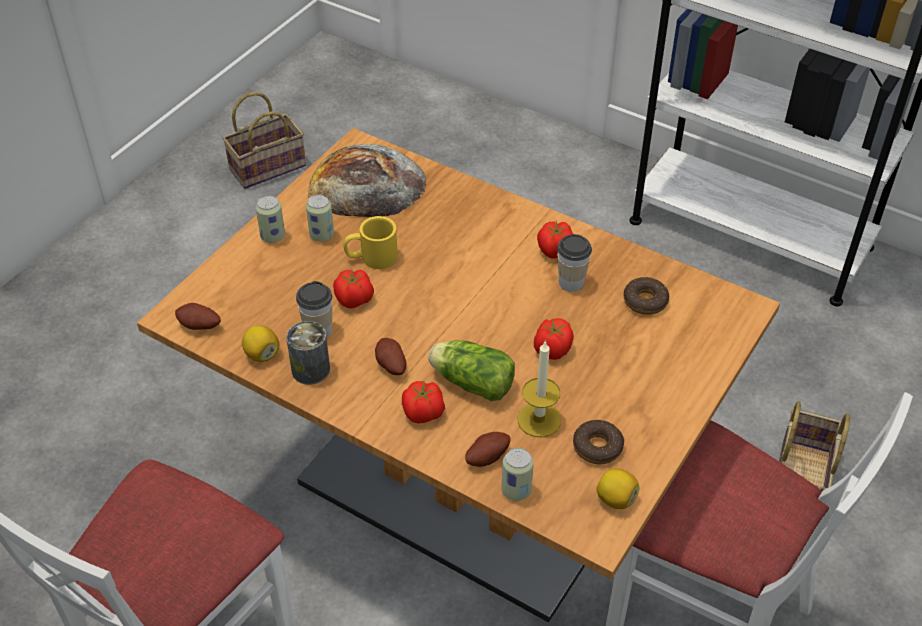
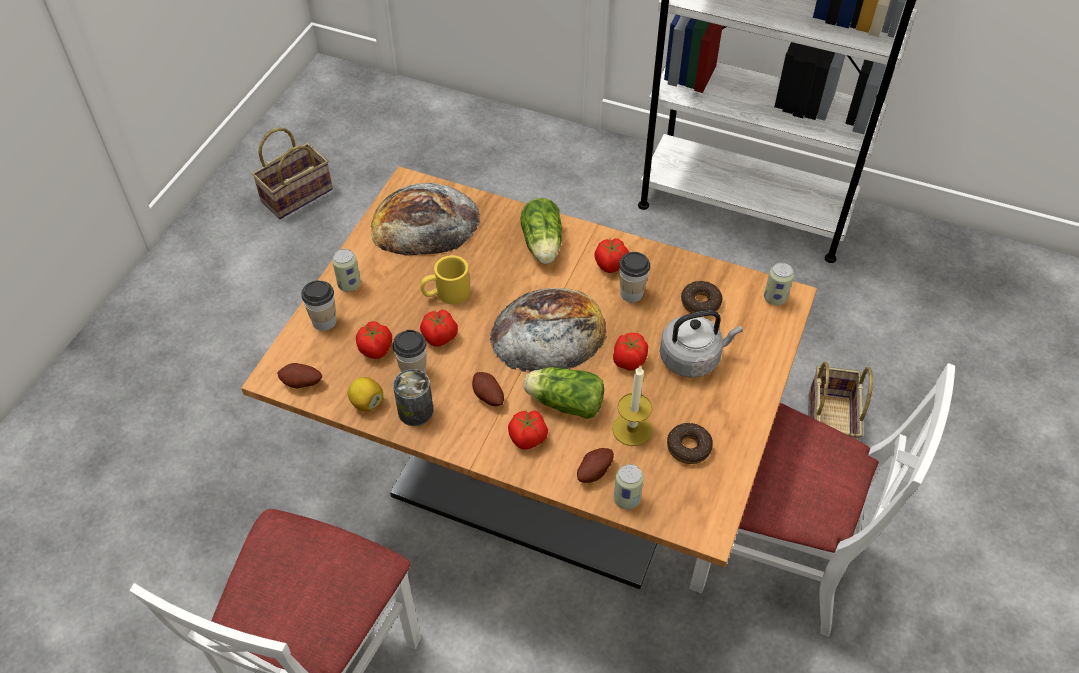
camera: 10 degrees left, 5 degrees up
can [306,195,334,242] -> can moved to [764,263,794,306]
lemon [597,468,639,509] -> none
none -> cup [301,280,337,331]
none -> tomato [356,321,392,359]
none -> bread [490,288,607,372]
none -> lettuce [521,198,562,264]
none -> grey kettle [660,310,743,378]

